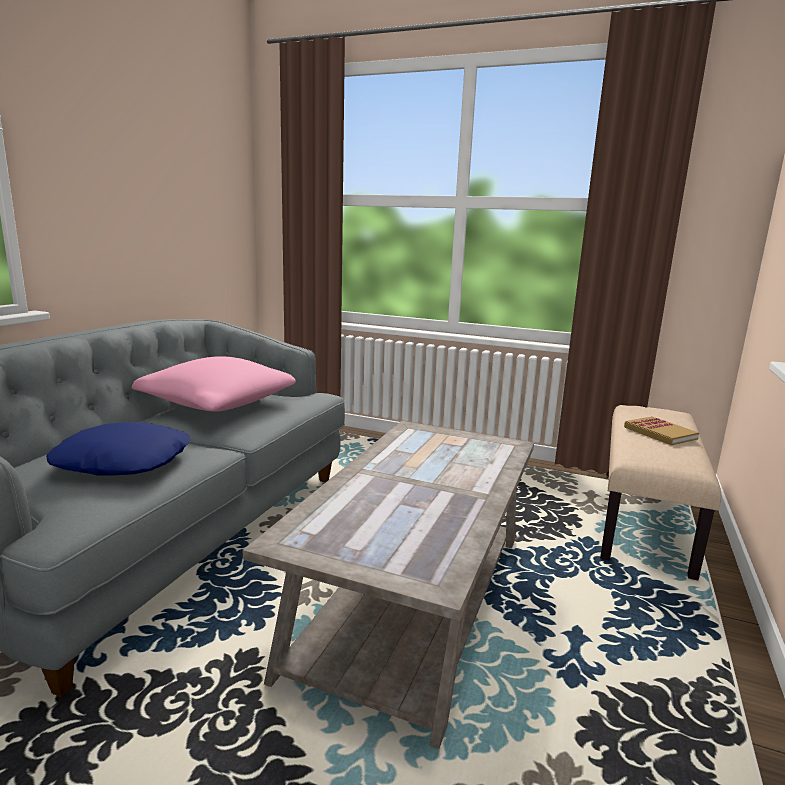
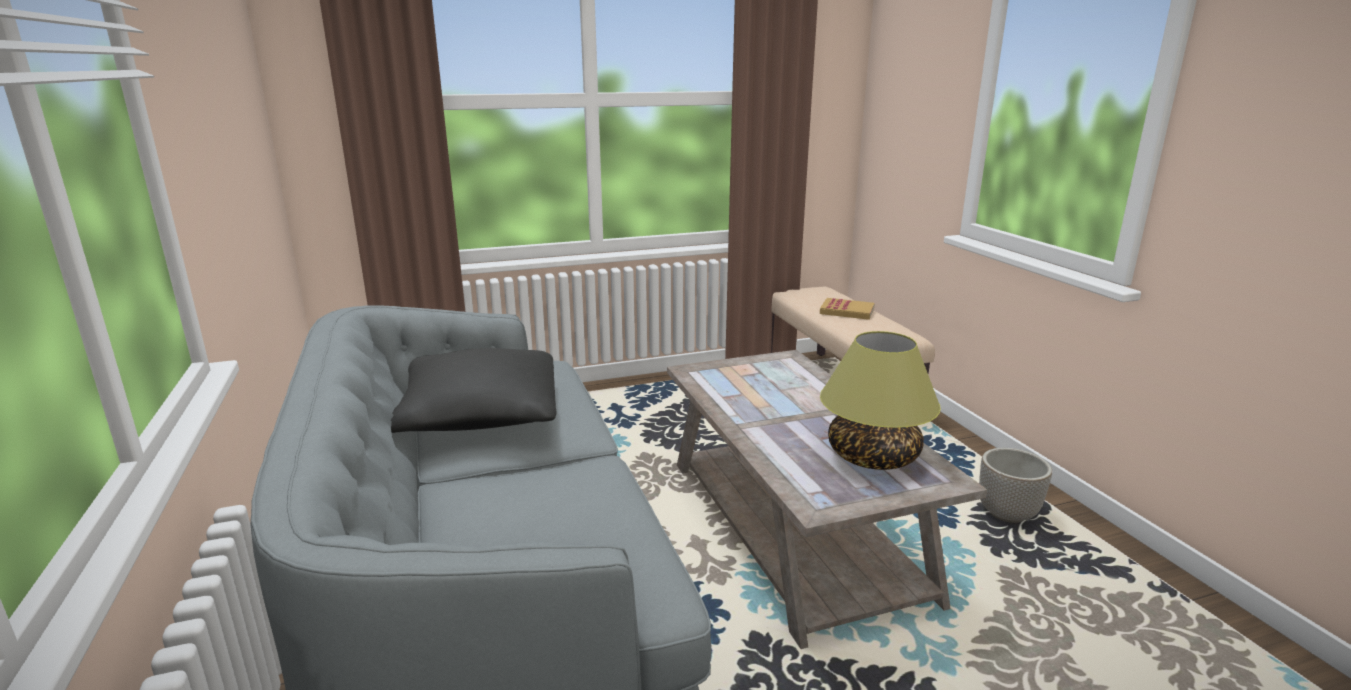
camera: 40 degrees left, 5 degrees up
blue pillow [46,422,190,476] -> none
pink pillow [132,356,296,412] -> black pillow [391,348,556,433]
none -> table lamp [820,331,941,470]
none -> planter [979,448,1052,523]

